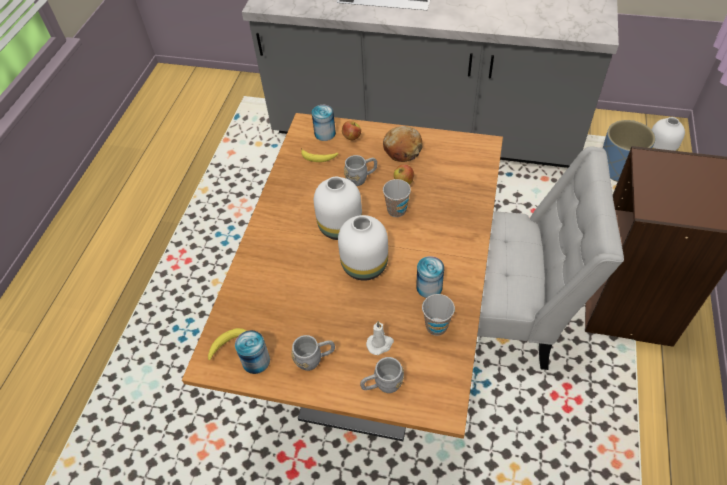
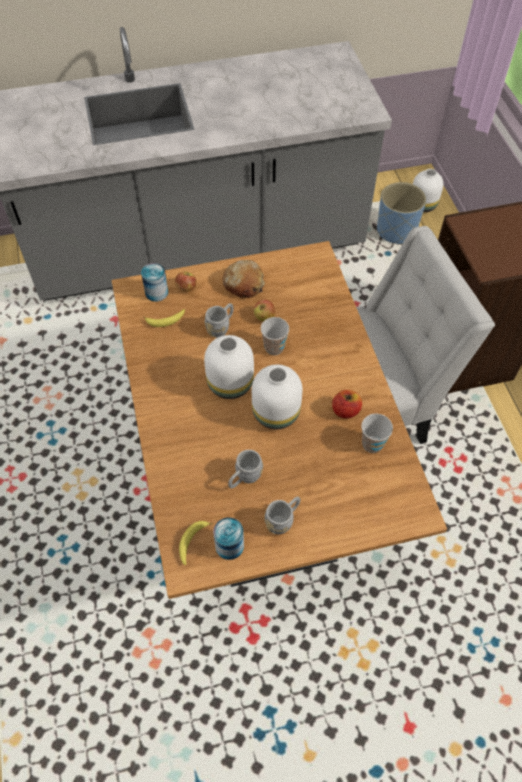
camera: 30 degrees left, 5 degrees up
grey mug [360,357,404,393] -> grey mug moved to [228,450,263,489]
white candle [366,321,394,355] -> none
can [416,256,444,298] -> apple [332,390,362,418]

